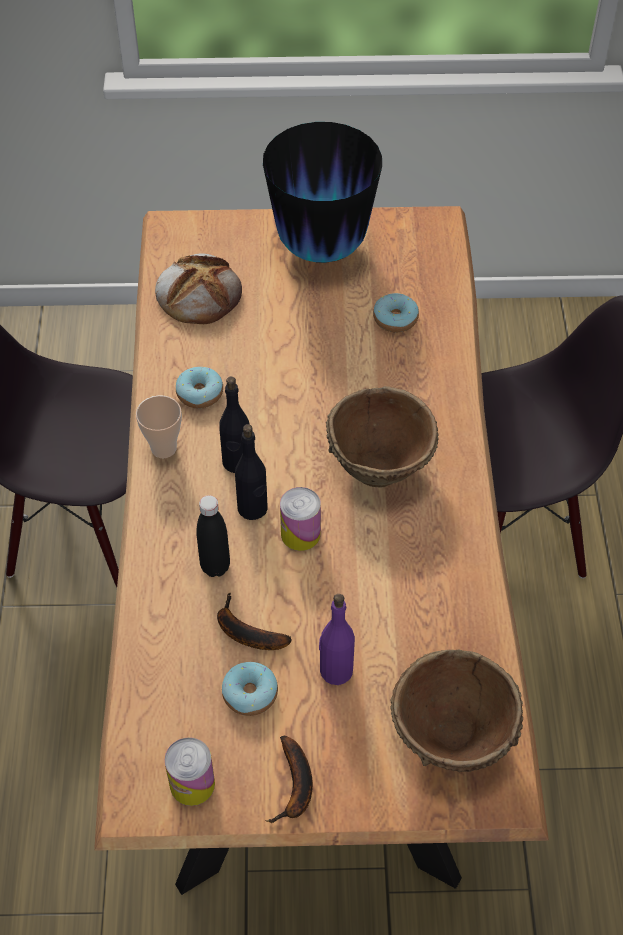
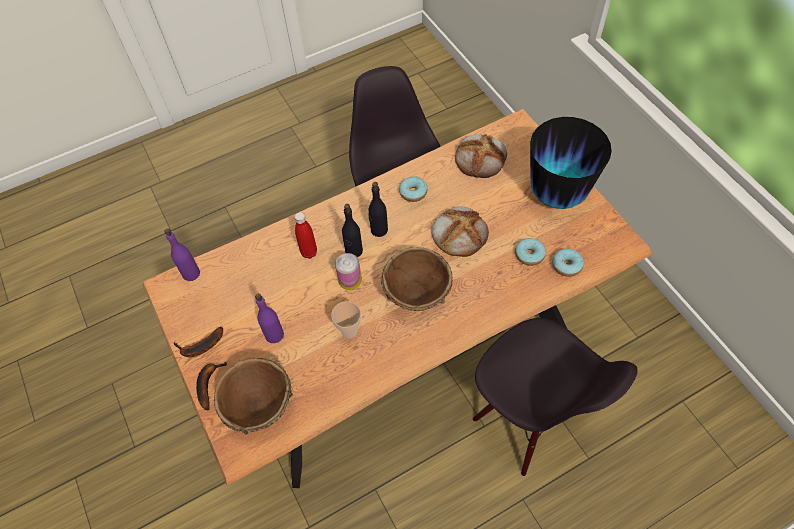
camera: 65 degrees right, 5 degrees up
cup [136,395,182,458] -> cup moved to [331,301,361,339]
can [165,737,215,806] -> none
black bottle [196,495,230,577] -> red bottle [294,212,317,259]
banana [217,592,292,650] -> banana moved to [196,362,227,410]
donut [222,662,278,716] -> donut moved to [552,248,584,277]
none -> purple bottle [164,228,200,281]
none -> bread [431,206,489,257]

